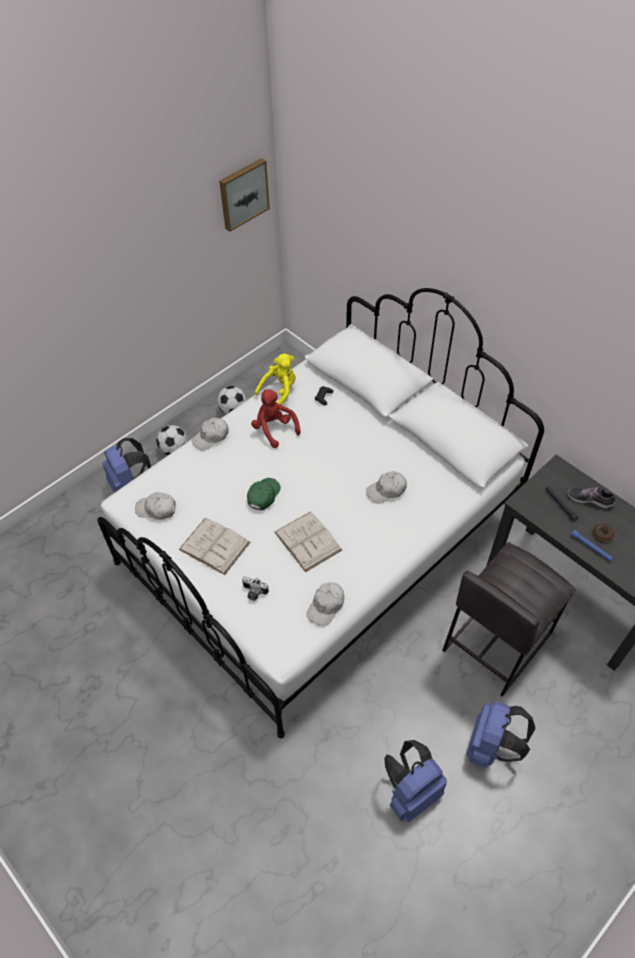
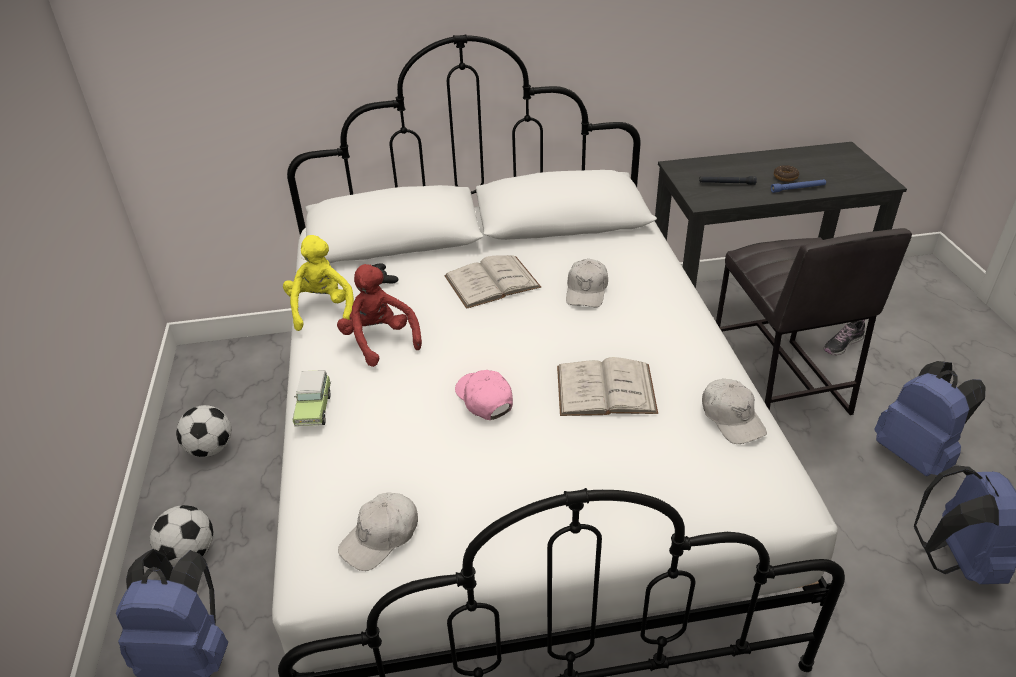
camera: 55 degrees left, 15 degrees down
white book [179,518,250,575] -> white book moved to [444,255,541,309]
white cap [192,418,229,451] -> toy car [293,370,331,427]
picture [219,158,270,232] -> none
camera [242,576,269,601] -> none
green cap [247,478,281,510] -> pink cap [455,370,513,420]
red plush toy [251,389,301,448] -> red plush toy turned 60 degrees clockwise [337,264,422,367]
shoe [568,487,616,509] -> shoe moved to [824,320,865,355]

